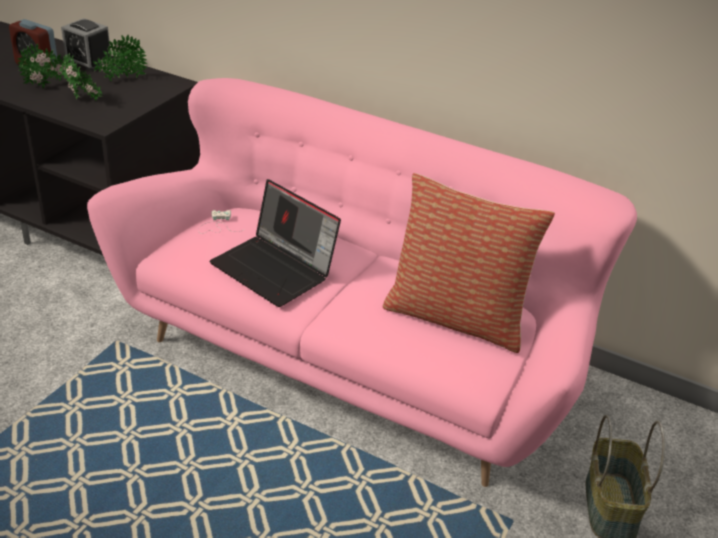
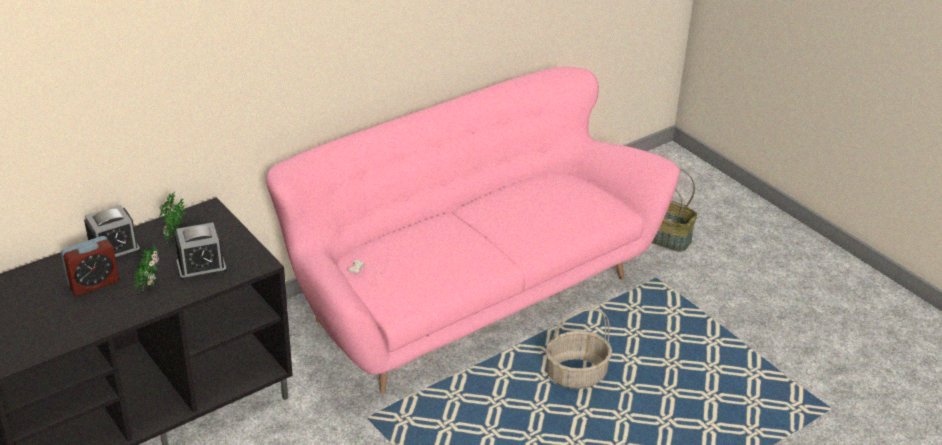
camera: 65 degrees left, 0 degrees up
potted plant [59,53,103,101] -> alarm clock [175,222,227,281]
laptop [209,179,341,307] -> none
pillow [383,173,555,353] -> none
none -> basket [546,307,612,389]

